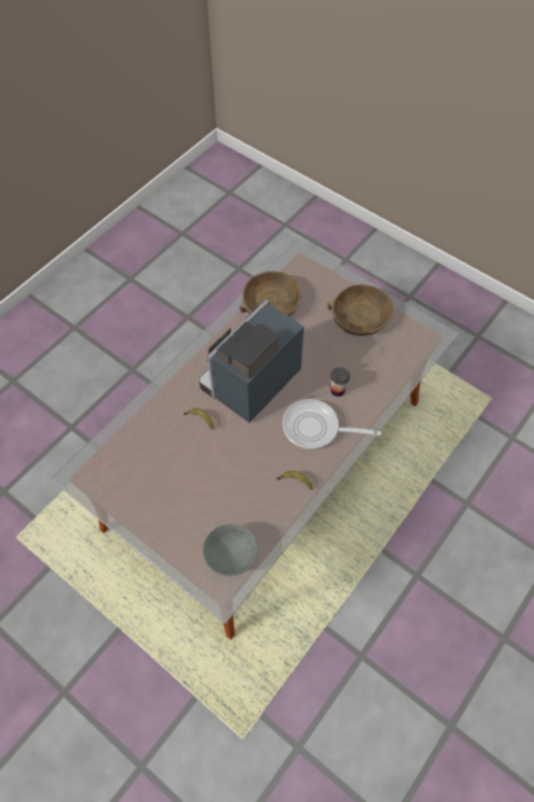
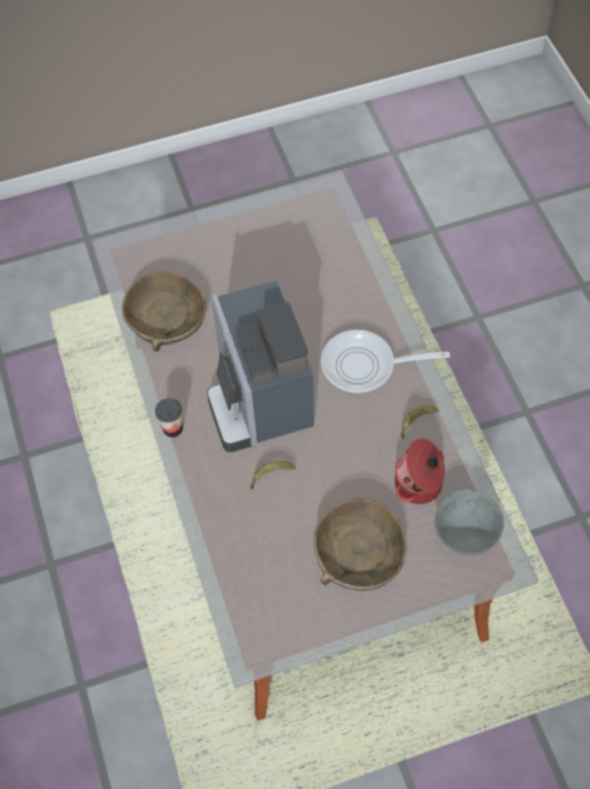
camera: 55 degrees left, 0 degrees up
frying pan [282,399,381,449] -> frying pan turned 45 degrees clockwise [321,330,450,394]
brown bowl [327,284,393,336] -> brown bowl moved to [314,498,407,591]
cup [330,367,350,397] -> cup moved to [155,398,183,437]
none -> cooking pot [395,438,445,504]

